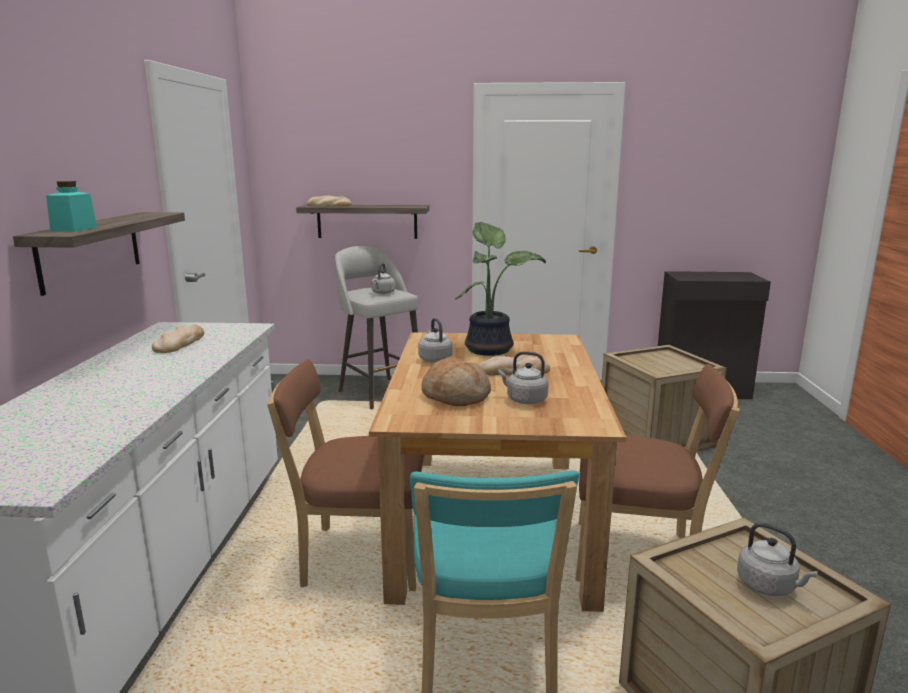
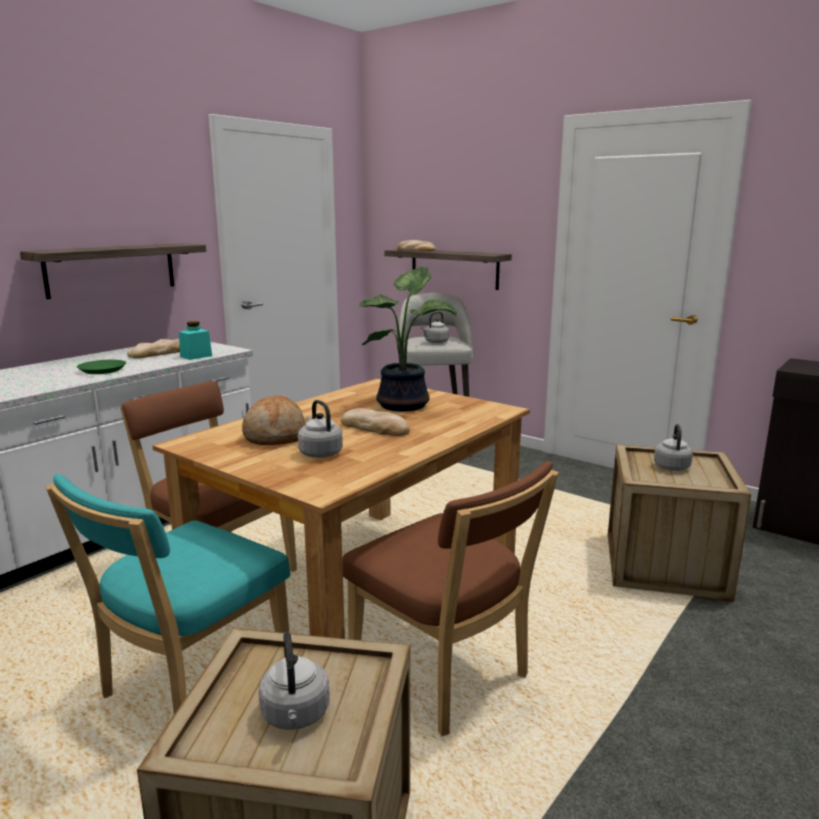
camera: 35 degrees right, 0 degrees up
turquoise jar [46,181,97,232] -> turquoise jar moved to [179,321,212,360]
grey kettle [418,318,453,363] -> grey kettle moved to [654,424,693,471]
none -> green plate [77,360,126,374]

